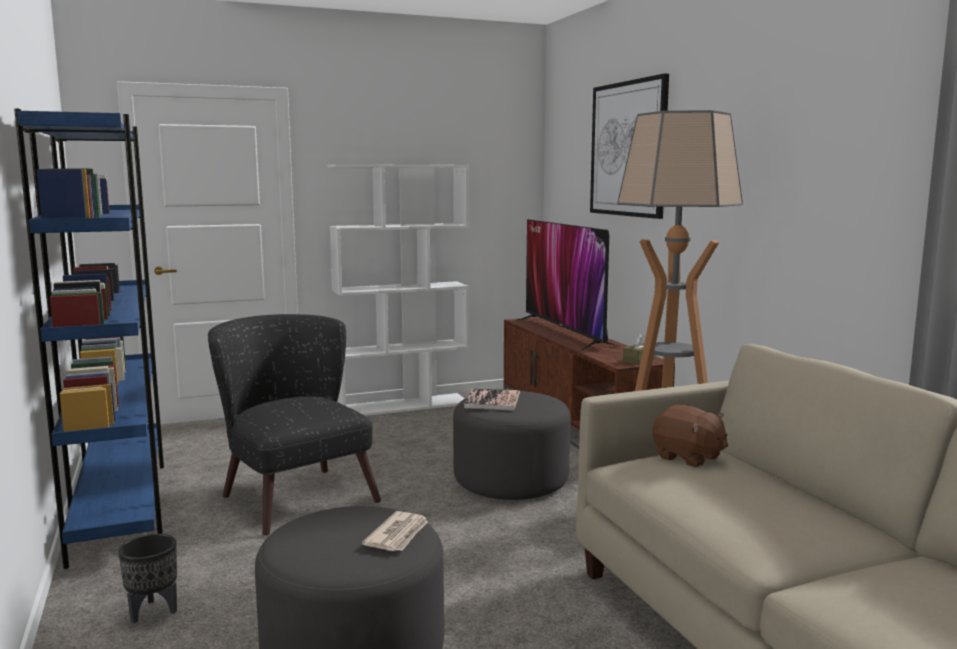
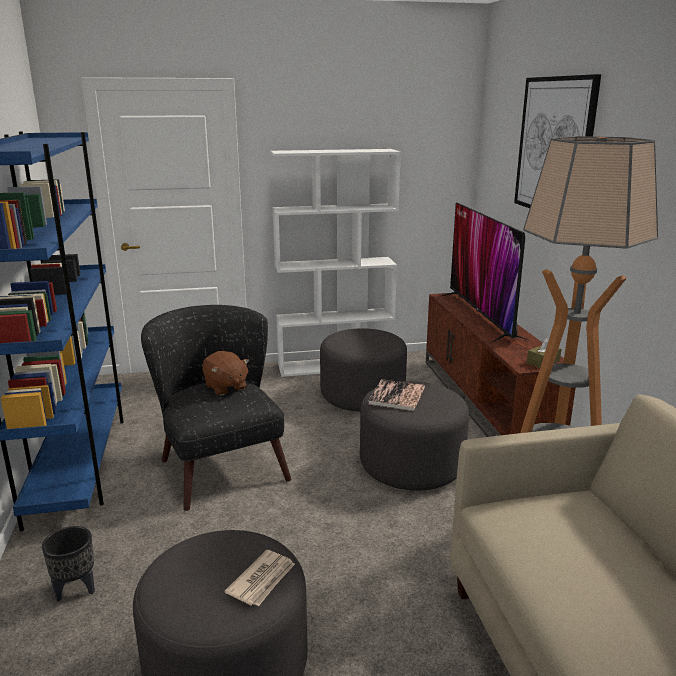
camera: 10 degrees right, 10 degrees up
brown plush toy [653,405,728,467] -> brown plush toy moved to [202,351,249,395]
none -> grey ottoman [320,328,407,412]

